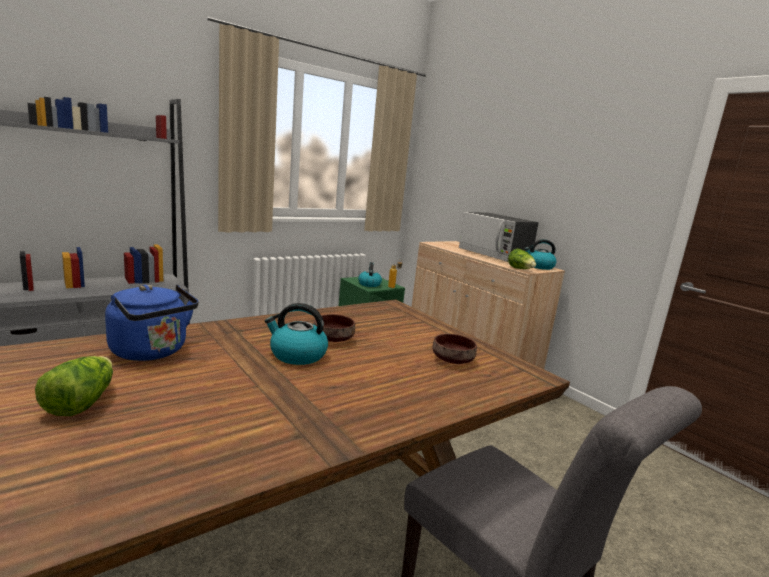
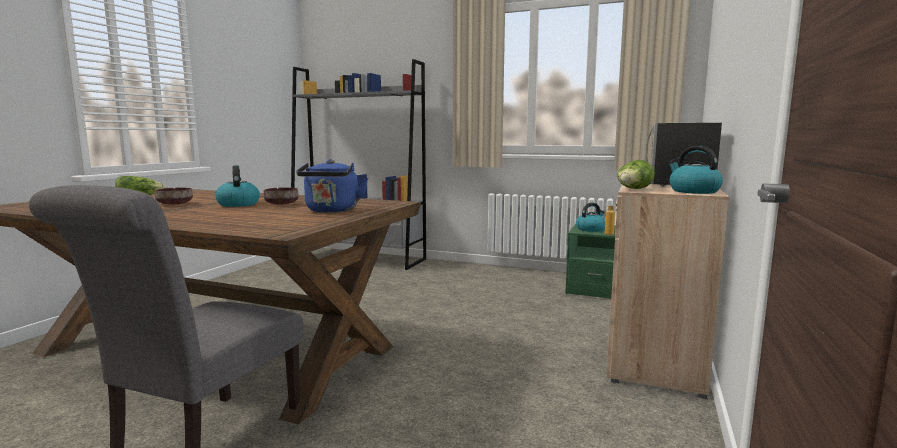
camera: 60 degrees right, 5 degrees down
blue kettle [105,285,199,361] -> blue kettle moved to [296,159,368,213]
brown bowl [432,334,477,364] -> brown bowl moved to [155,187,193,205]

